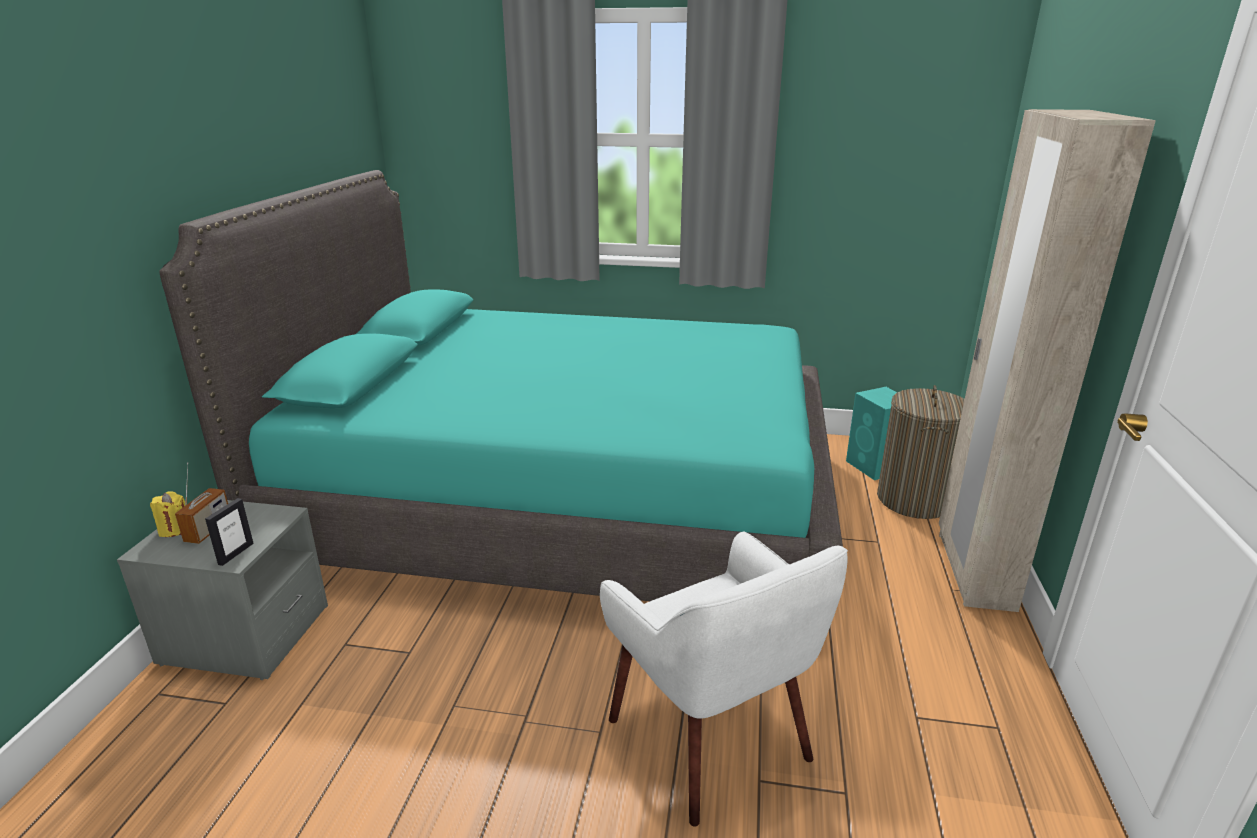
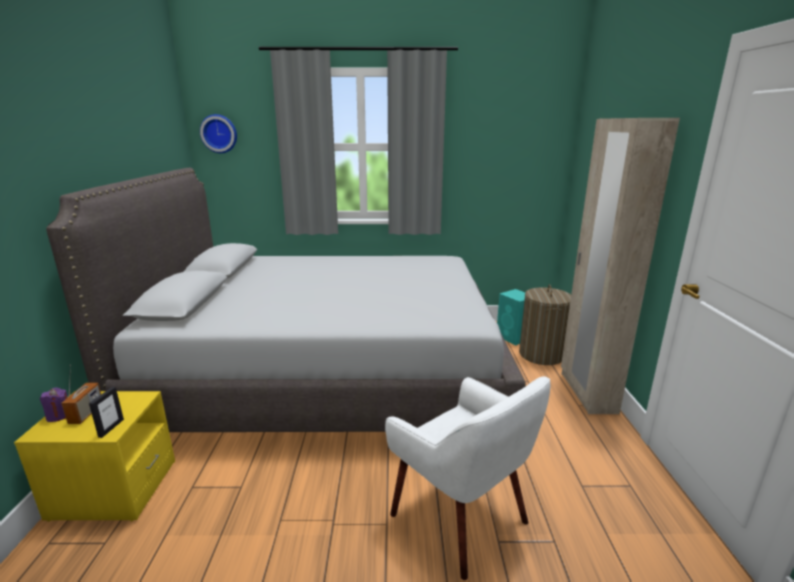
camera: 10 degrees left, 5 degrees down
grey nightstand [117,500,328,680] -> yellow nightstand [14,391,175,522]
yellow candle [150,491,185,537] -> purple candle [40,388,68,422]
turquoise bed [159,170,843,601] -> grey bed [46,168,526,432]
none -> wall clock [200,114,237,153]

